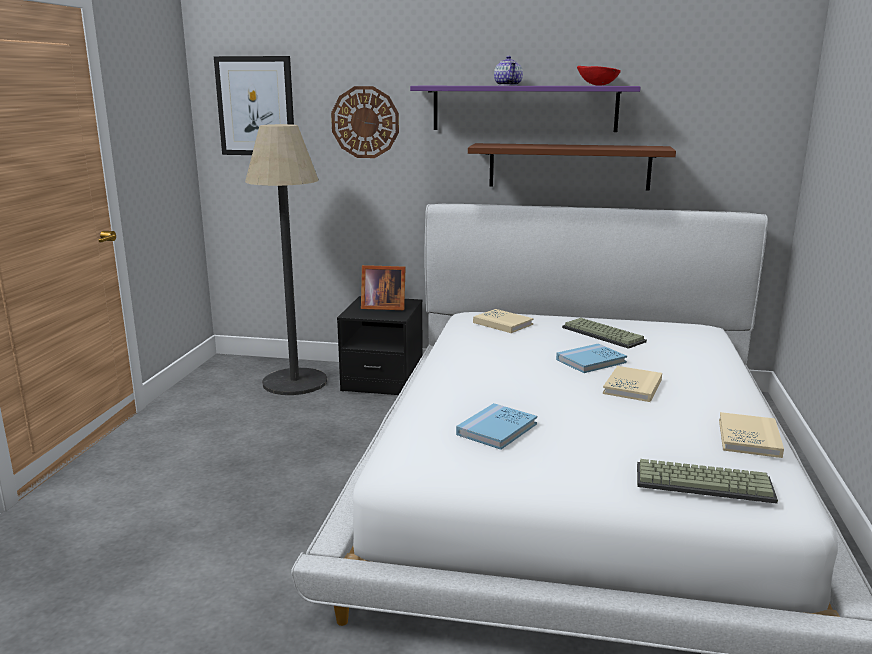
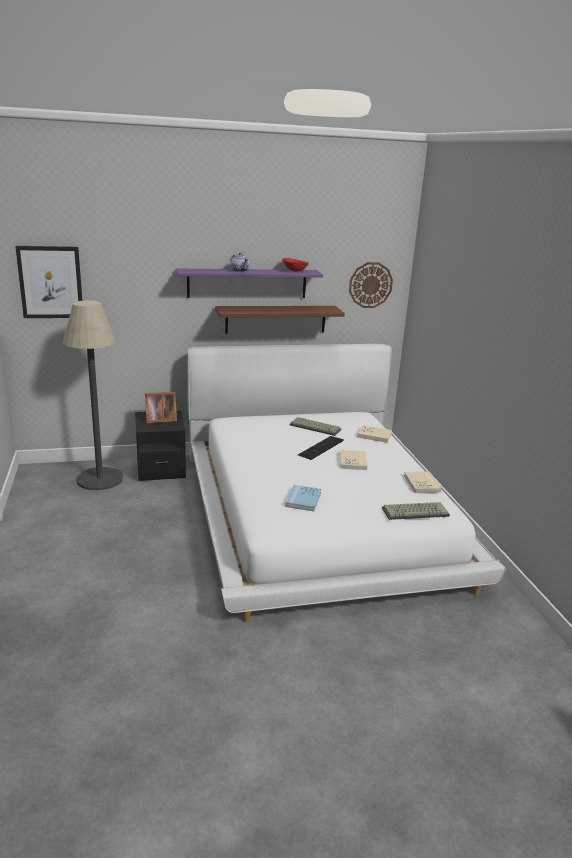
camera: 25 degrees left, 5 degrees up
wall clock [331,86,399,158] -> wall clock moved to [349,262,393,308]
beige book [473,309,533,333] -> beige book moved to [357,425,392,443]
blue book [556,343,627,373] -> keyboard [298,436,344,460]

